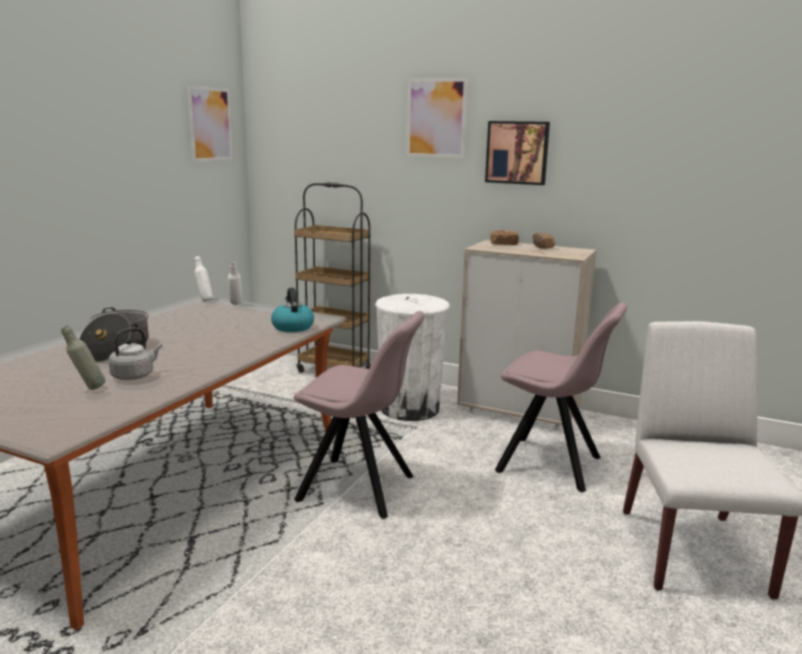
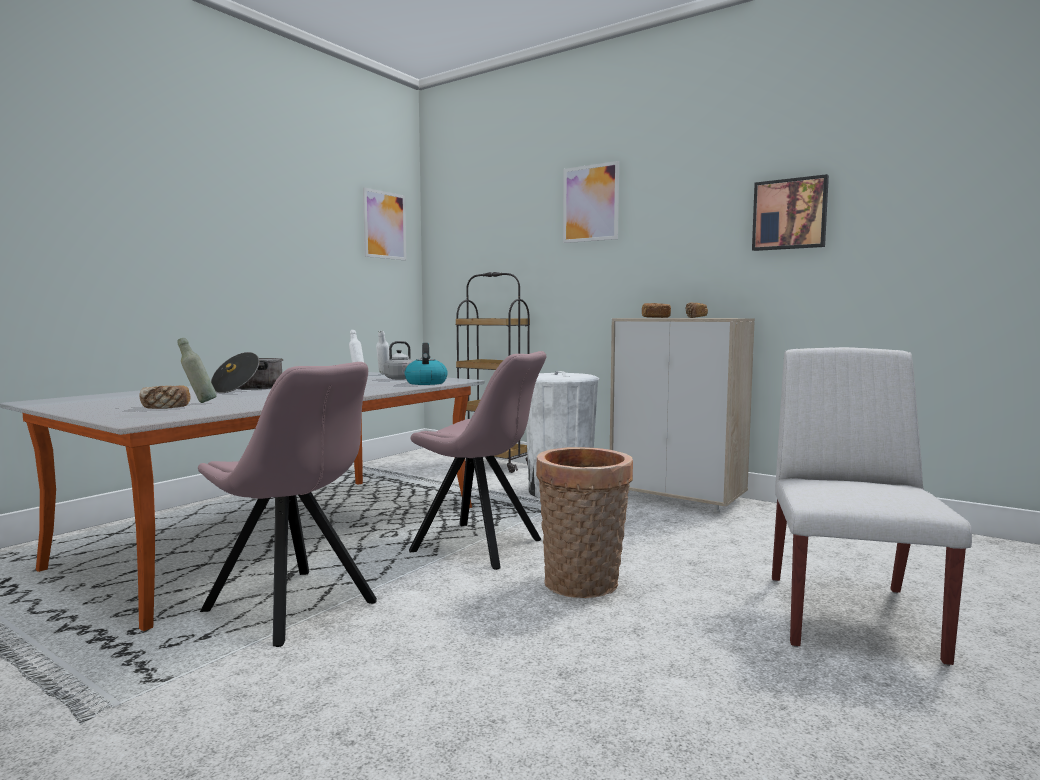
camera: 10 degrees right, 10 degrees down
grey kettle [108,327,162,380] -> grey kettle moved to [384,341,422,380]
picture [485,121,550,185] -> picture moved to [752,174,829,251]
pink chair [495,302,627,492] -> pink chair moved to [198,362,377,647]
none -> bread [139,386,190,409]
none -> basket [536,447,633,598]

